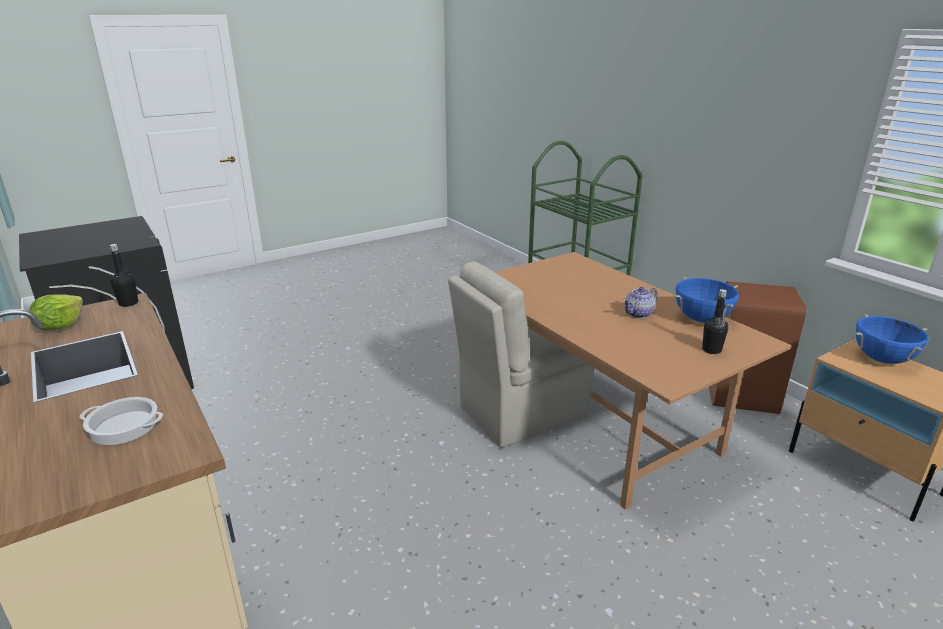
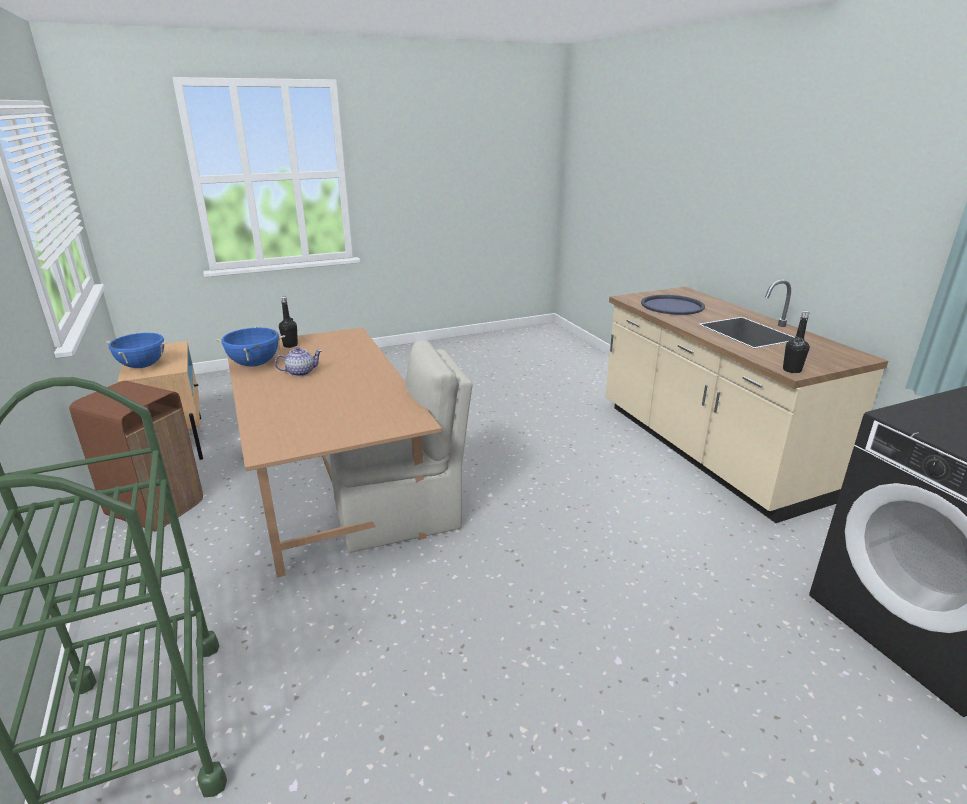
camera: 170 degrees left, 0 degrees up
lettuce [29,295,83,330] -> none
cooking pot [79,397,163,445] -> blue tray [641,295,705,315]

